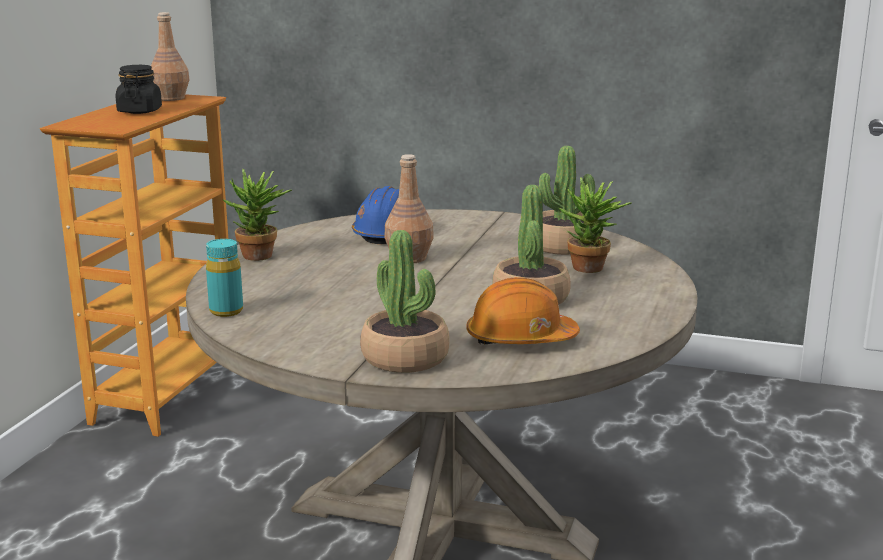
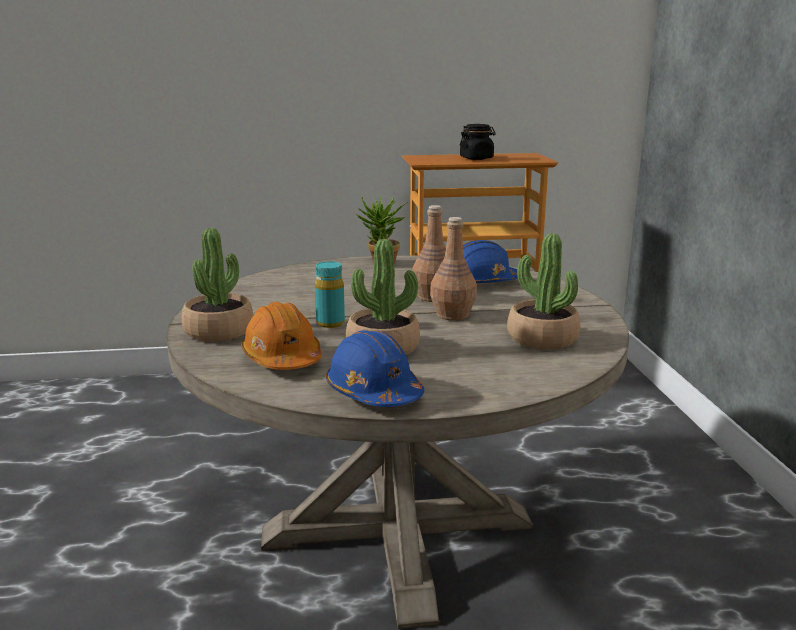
camera: 65 degrees right, 0 degrees up
brown bottle [151,12,189,101] -> brown bottle moved to [430,217,477,321]
turquoise bottle [206,239,243,317] -> turquoise bottle moved to [315,261,345,328]
potted plant [559,178,632,273] -> none
none -> blue hard hat [326,330,424,407]

